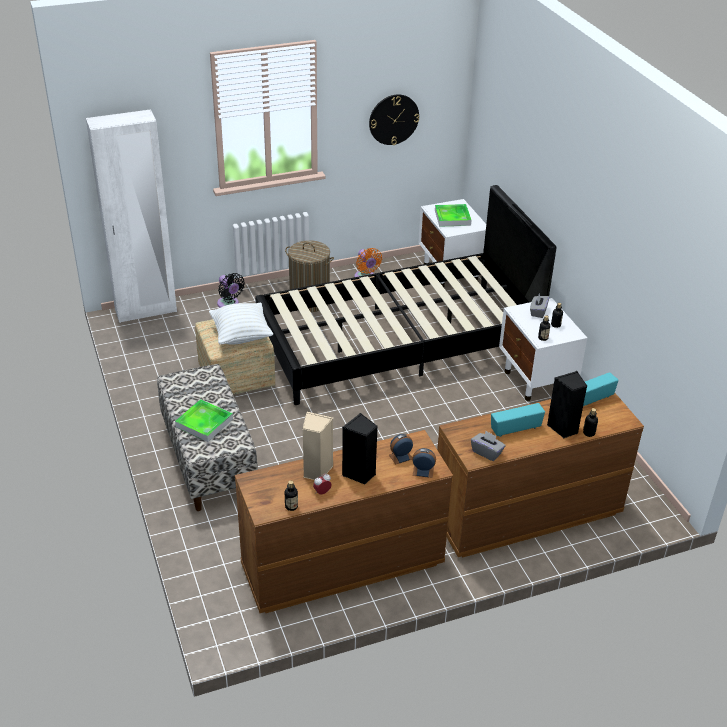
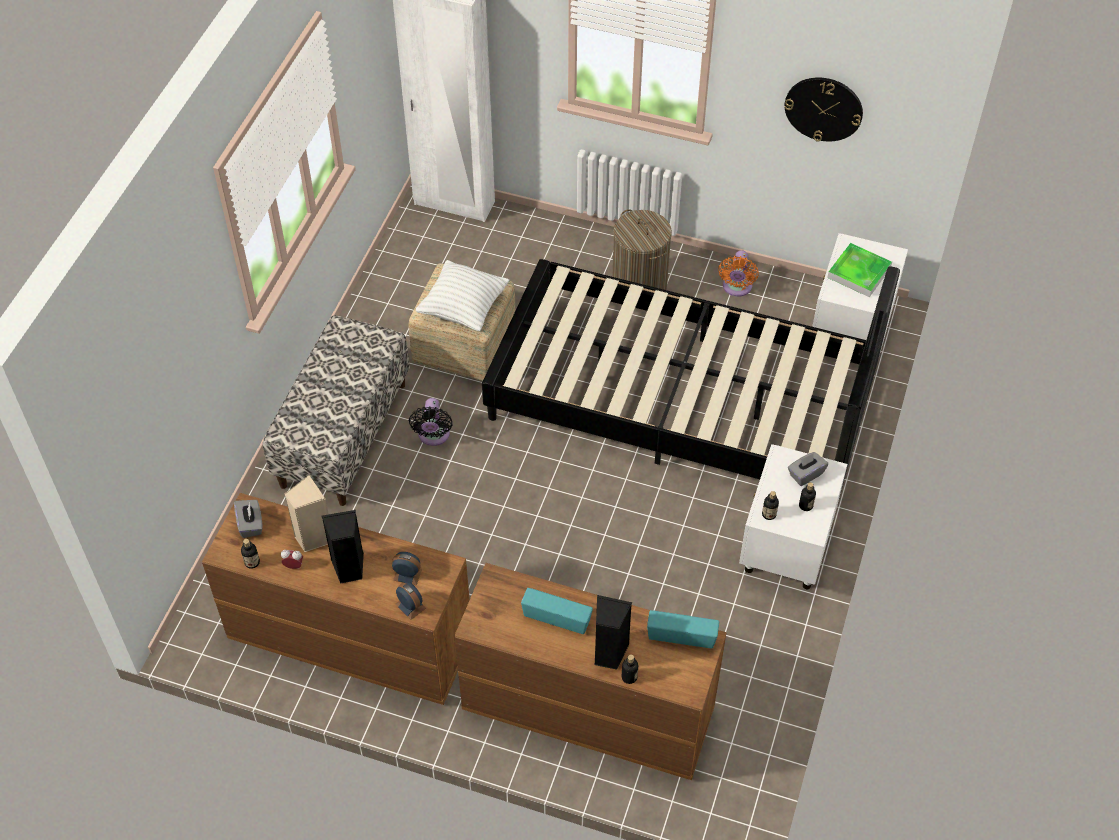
camera: 40 degrees right, 15 degrees up
tray [175,399,233,442] -> none
black fan [217,273,245,308] -> black fan moved to [409,398,453,446]
grey tissue box [471,431,505,461] -> grey tissue box moved to [234,500,263,538]

